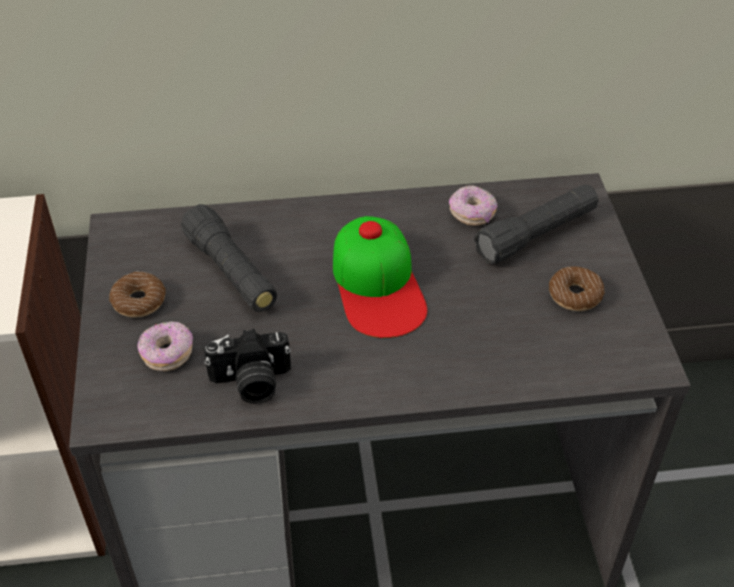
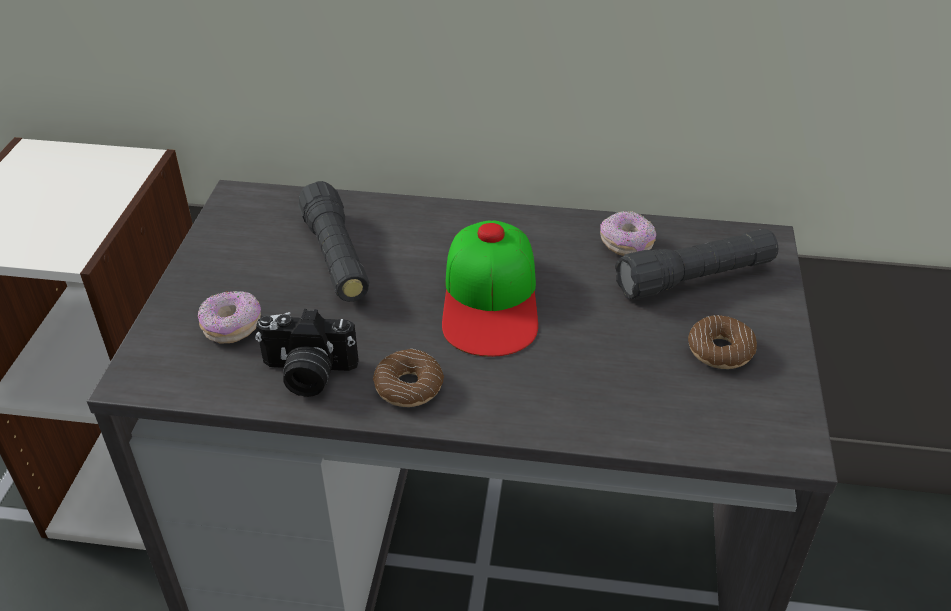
camera: 15 degrees right, 5 degrees down
donut [109,272,166,318] -> donut moved to [373,349,444,407]

